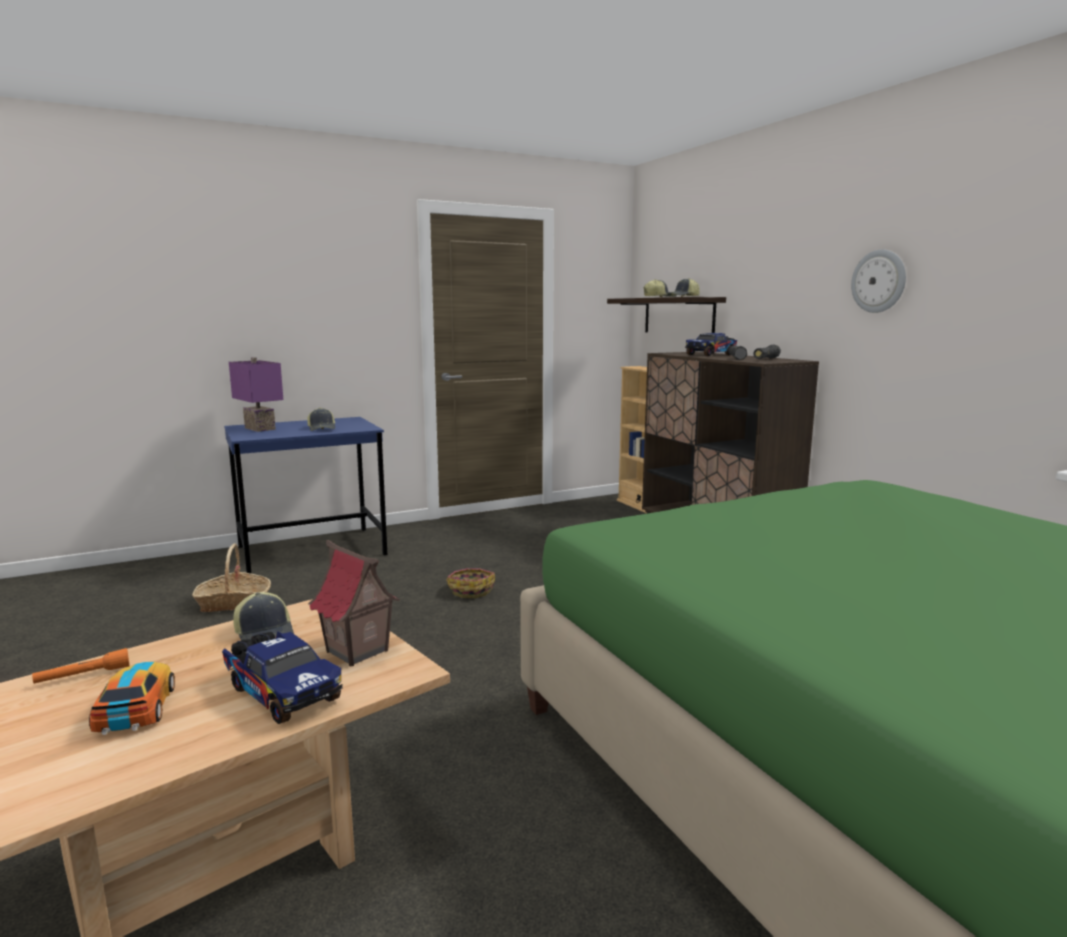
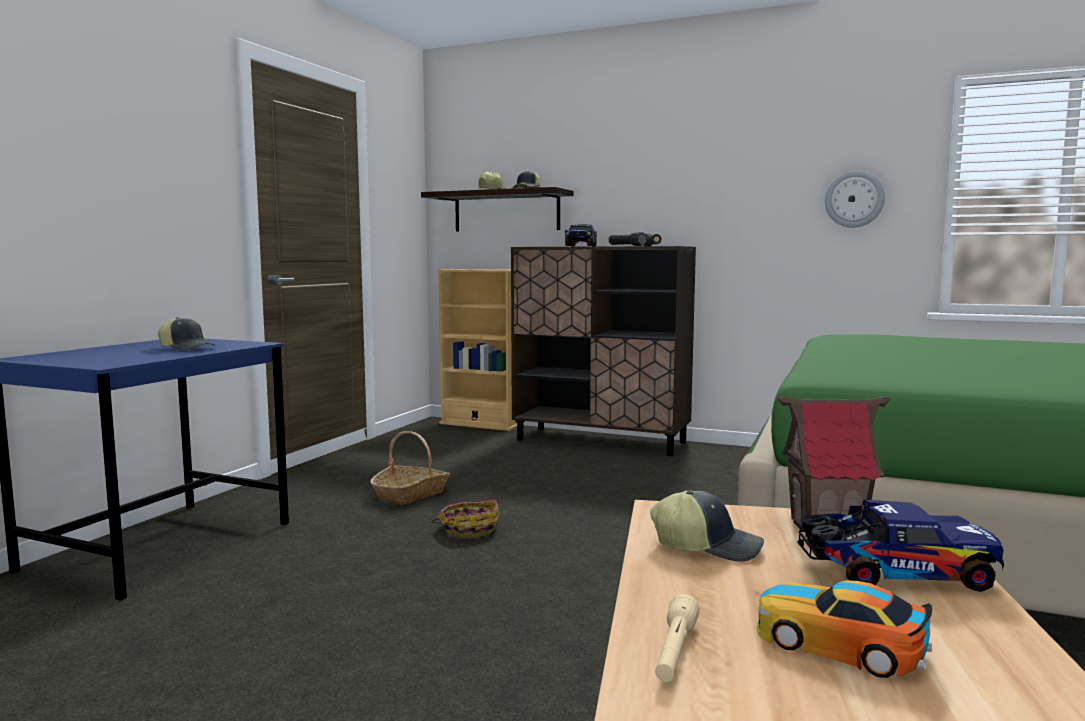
camera: 40 degrees left, 5 degrees down
orange flashlight [32,648,129,684] -> beige flashlight [655,594,700,682]
basket [192,543,271,612] -> basket moved to [370,431,450,505]
purple table lamp [229,357,283,432] -> none
wall clock [851,249,906,313] -> wall clock moved to [825,171,885,228]

